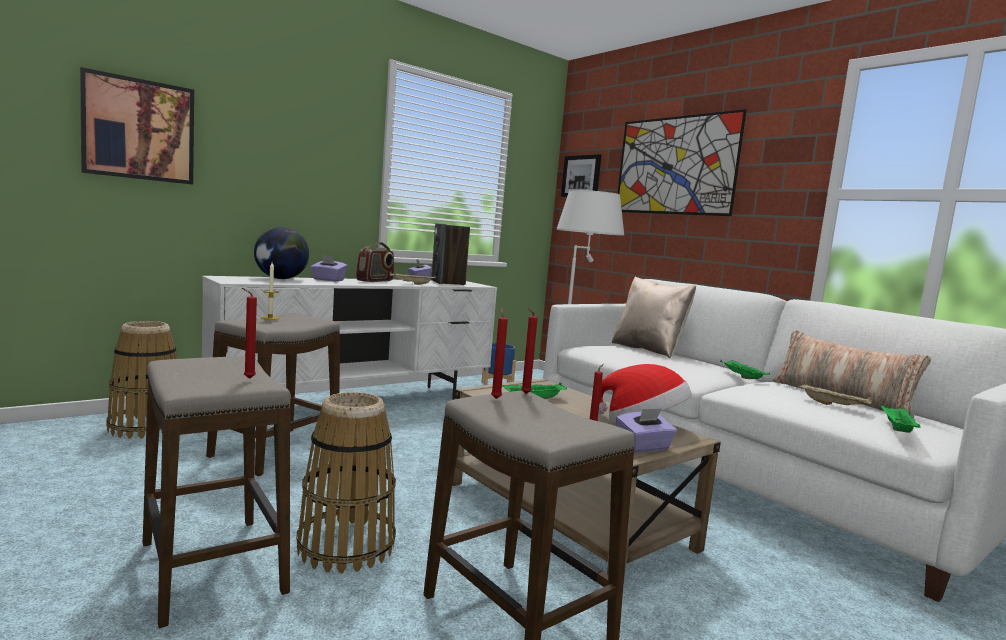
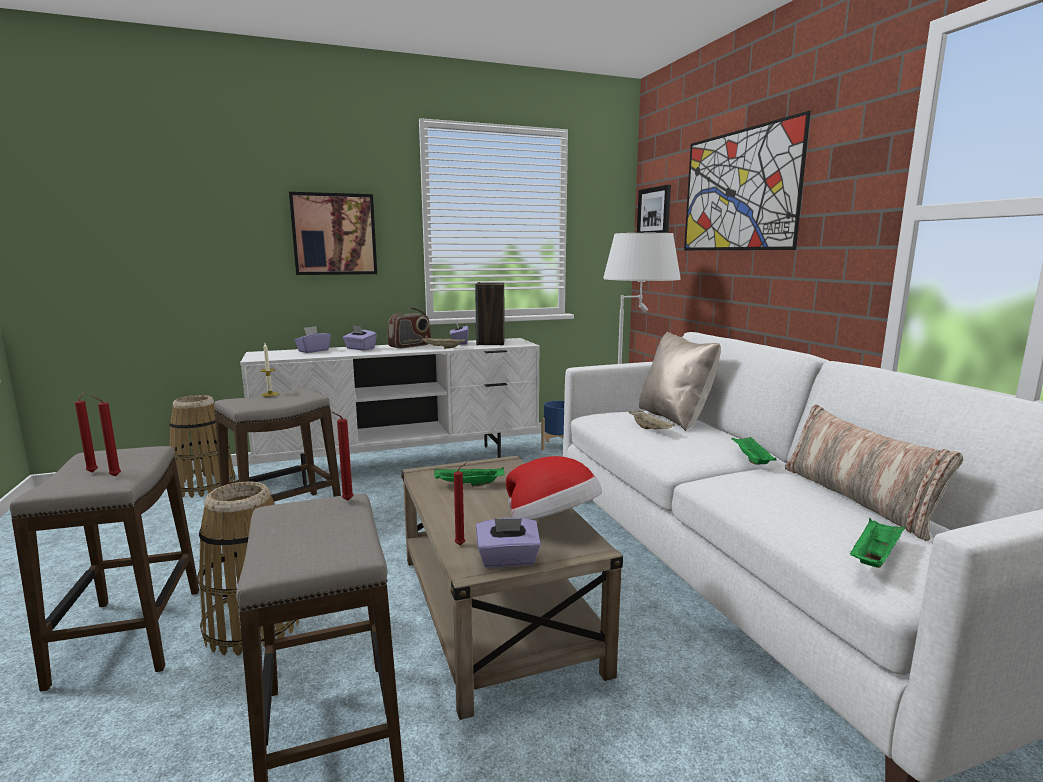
camera: 20 degrees right, 5 degrees up
picture [80,67,194,185] -> picture moved to [289,192,377,275]
globe [254,227,309,279] -> purple tissue box [294,326,331,353]
red candle [491,308,508,399] -> red candle moved to [75,392,98,473]
beige tray [798,384,872,405] -> beige tray moved to [629,410,675,430]

